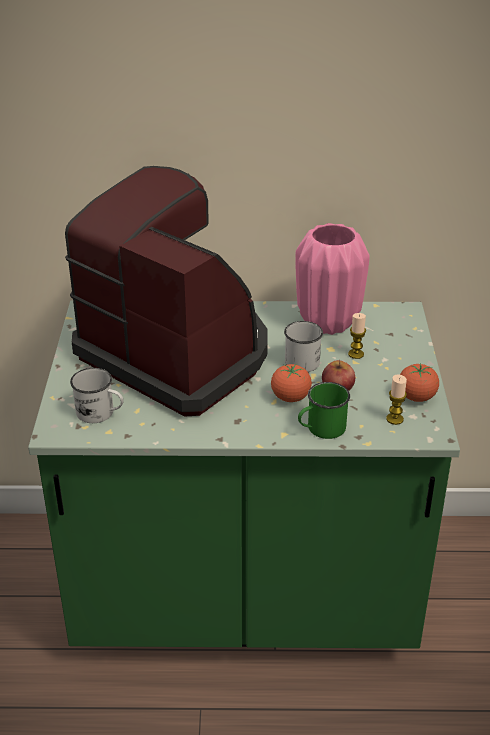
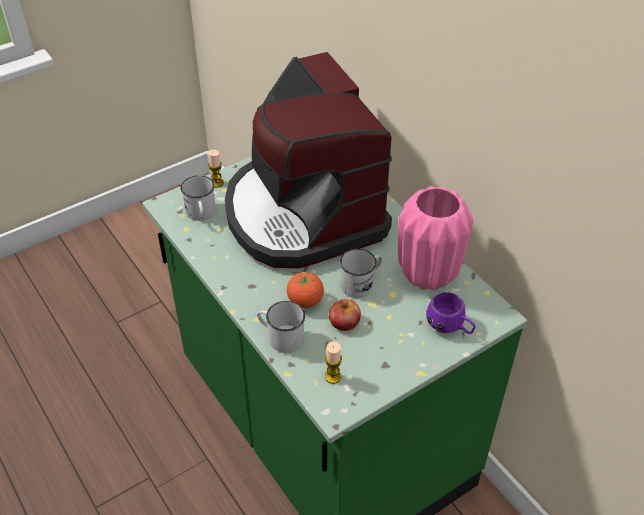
camera: 55 degrees right, 10 degrees up
coffee machine [65,166,268,417] -> coffee machine turned 150 degrees clockwise [225,52,392,268]
green mug [298,382,350,439] -> white mug [257,301,305,353]
candle [348,313,366,359] -> candle moved to [208,150,224,188]
tomato [400,363,439,402] -> none
none -> purple mug [426,292,476,334]

